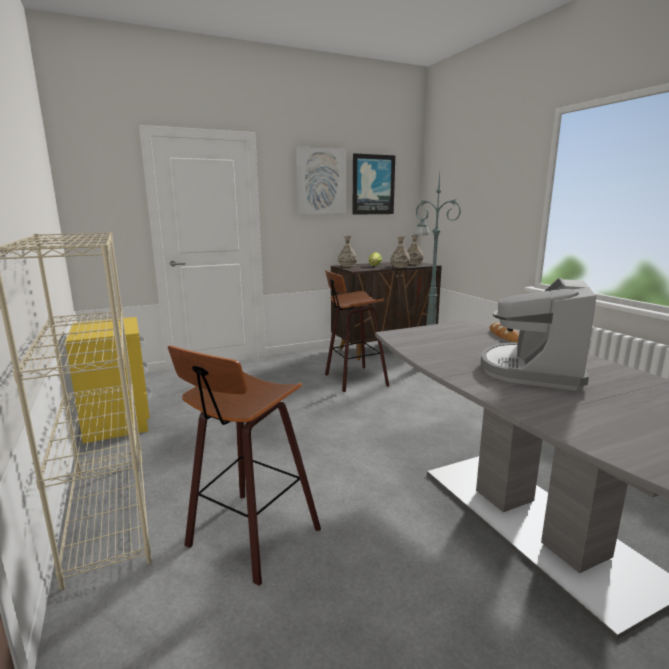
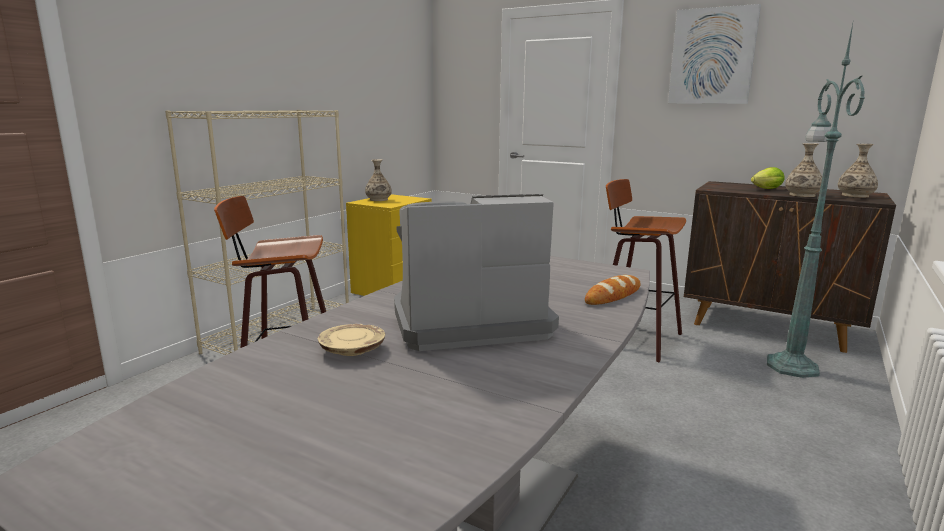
camera: 55 degrees right, 0 degrees up
vase [338,236,357,267] -> vase moved to [365,159,392,201]
picture [352,153,395,215] -> none
none -> beige plate [318,324,385,356]

